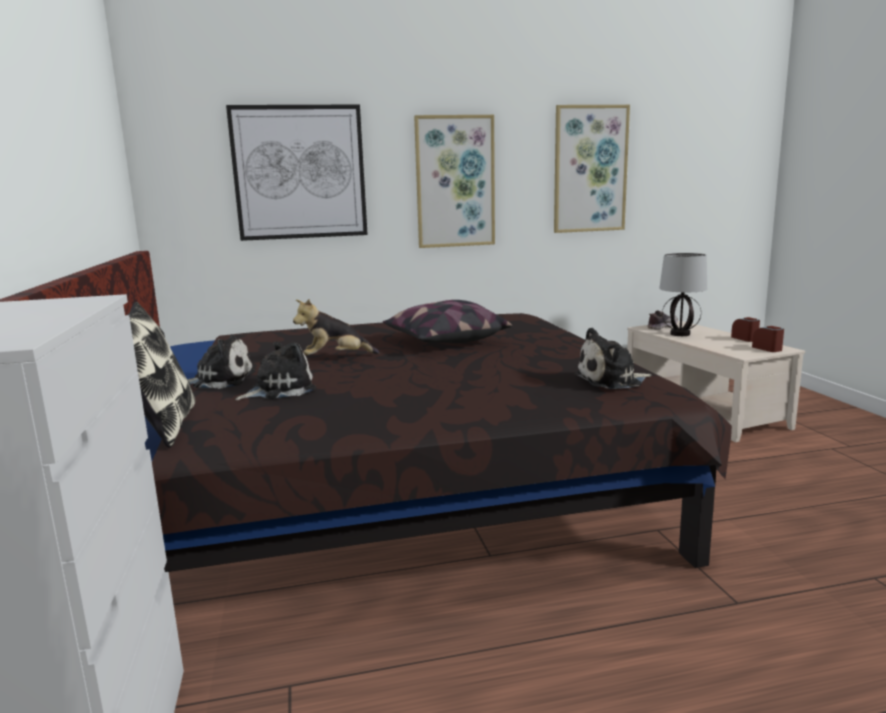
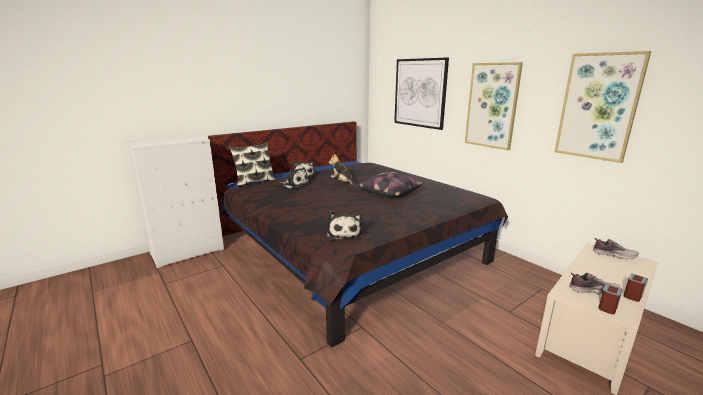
camera: 65 degrees right, 5 degrees up
plush toy [575,327,652,389] -> plush toy turned 150 degrees counterclockwise [327,211,362,240]
table lamp [659,253,707,336] -> none
none -> shoe [569,273,620,295]

